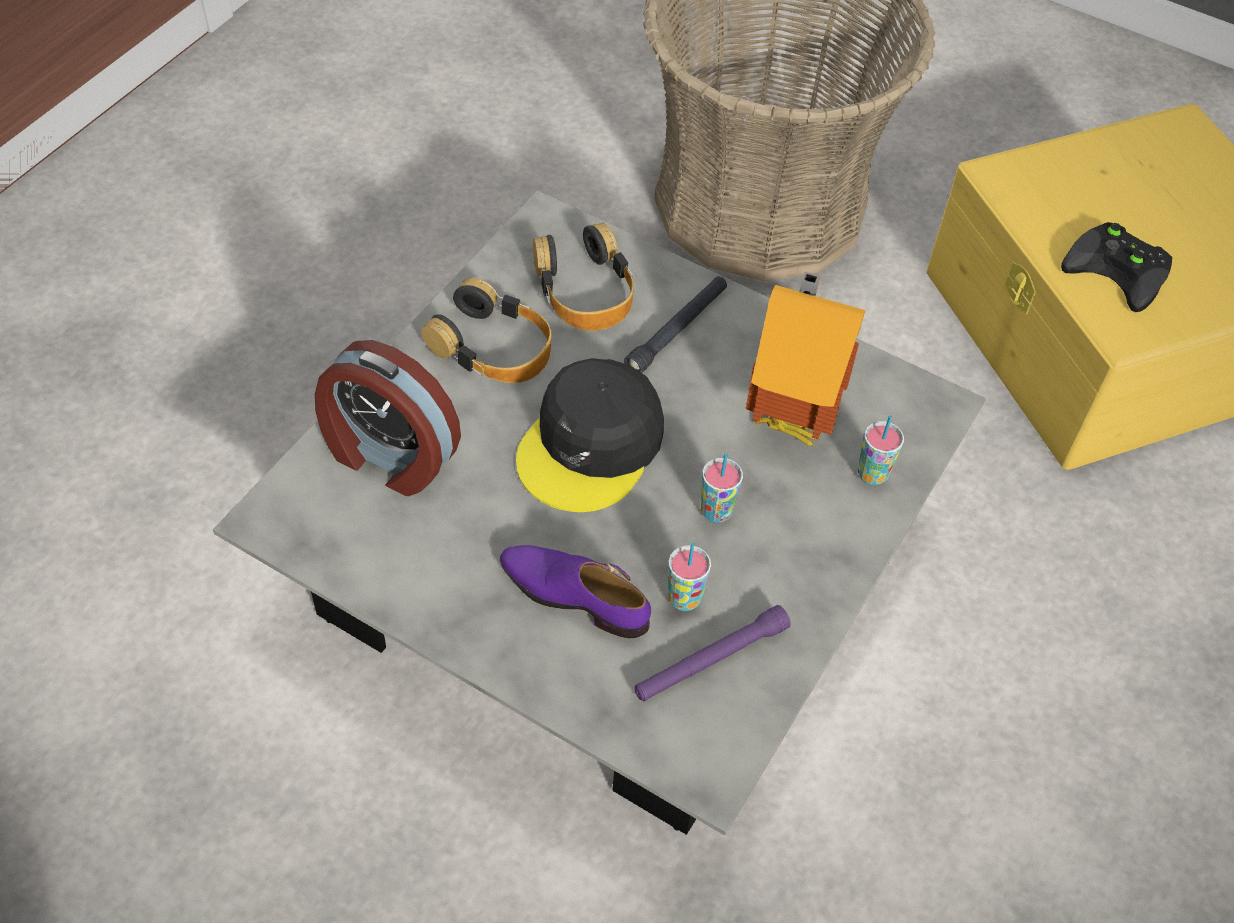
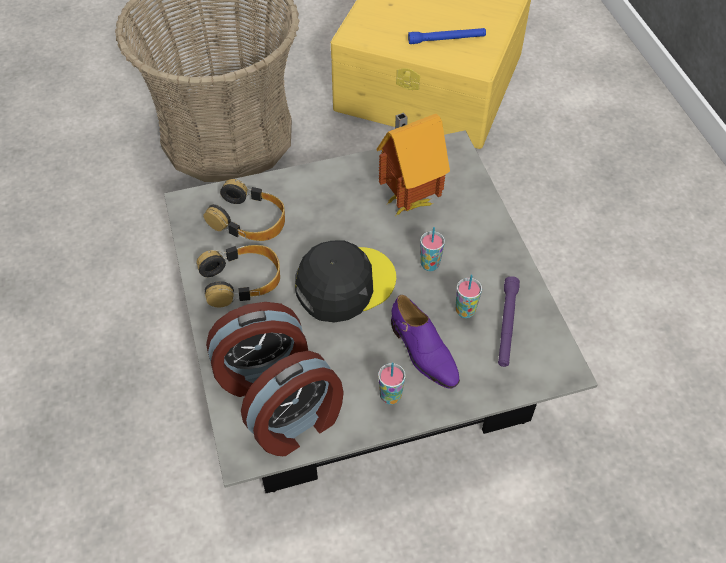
camera: 45 degrees left, 0 degrees up
purple shoe [500,545,651,638] -> purple shoe turned 105 degrees counterclockwise [391,295,460,389]
black cap [516,358,664,512] -> black cap turned 105 degrees counterclockwise [295,241,396,322]
black flashlight [624,276,727,373] -> none
cup [858,415,904,485] -> cup moved to [378,363,406,405]
black game controller [1061,222,1172,312] -> blue flashlight [408,28,486,44]
none -> alarm clock [241,351,344,456]

